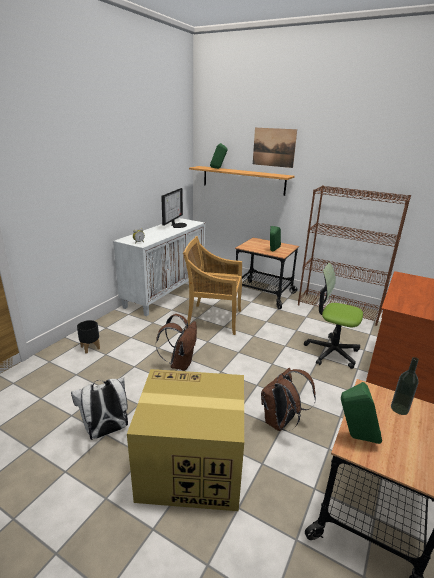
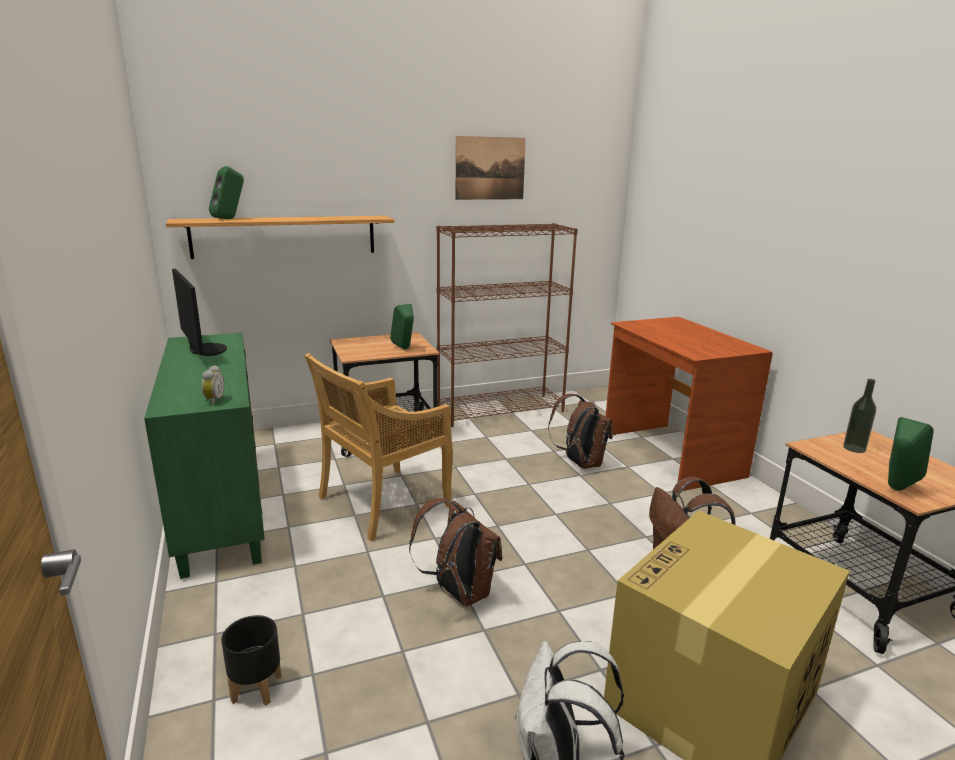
camera: 50 degrees left, 5 degrees down
white cabinet [113,218,205,316] -> green cabinet [144,333,265,579]
picture [253,128,297,168] -> picture moved to [455,136,526,200]
office chair [304,263,363,369] -> brown backpack [548,394,613,469]

